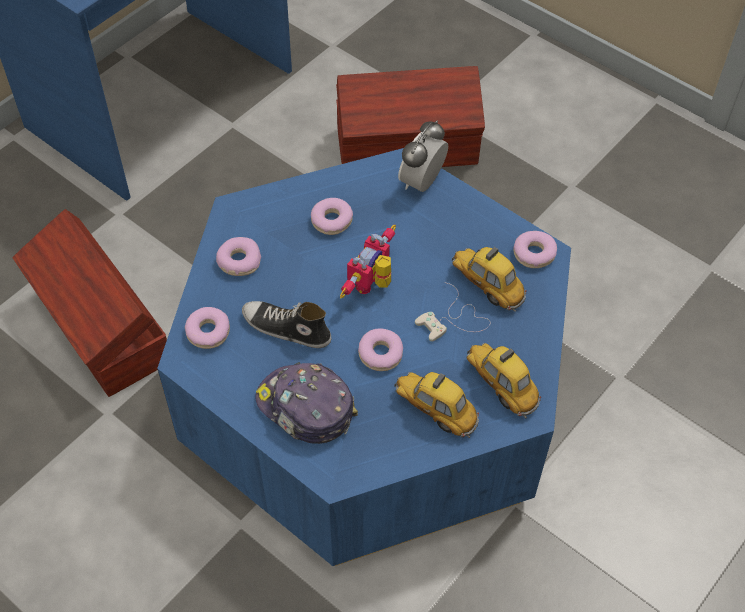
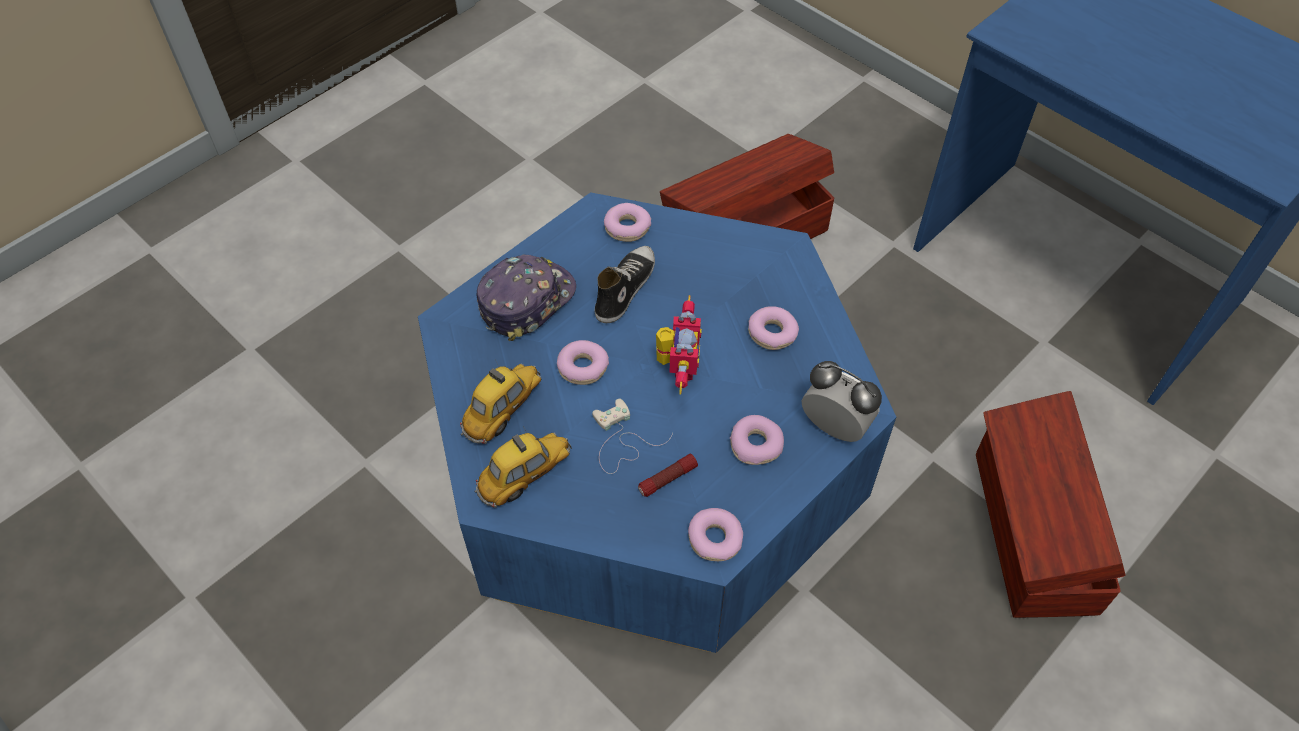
camera: 95 degrees right, 0 degrees up
donut [216,237,261,276] -> donut moved to [730,415,784,465]
toy robot [340,225,396,298] -> toy robot turned 60 degrees clockwise [656,295,702,395]
toy car [452,247,527,312] -> flashlight [638,453,698,497]

